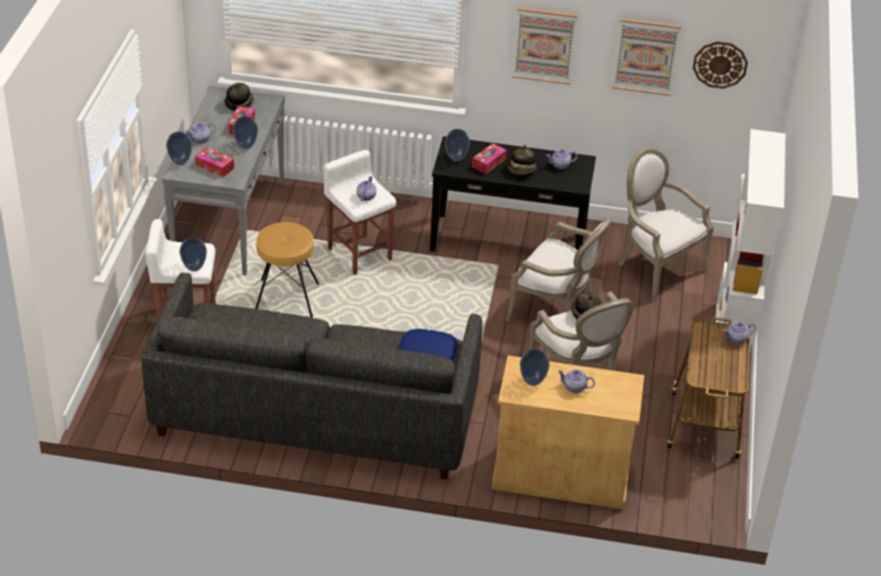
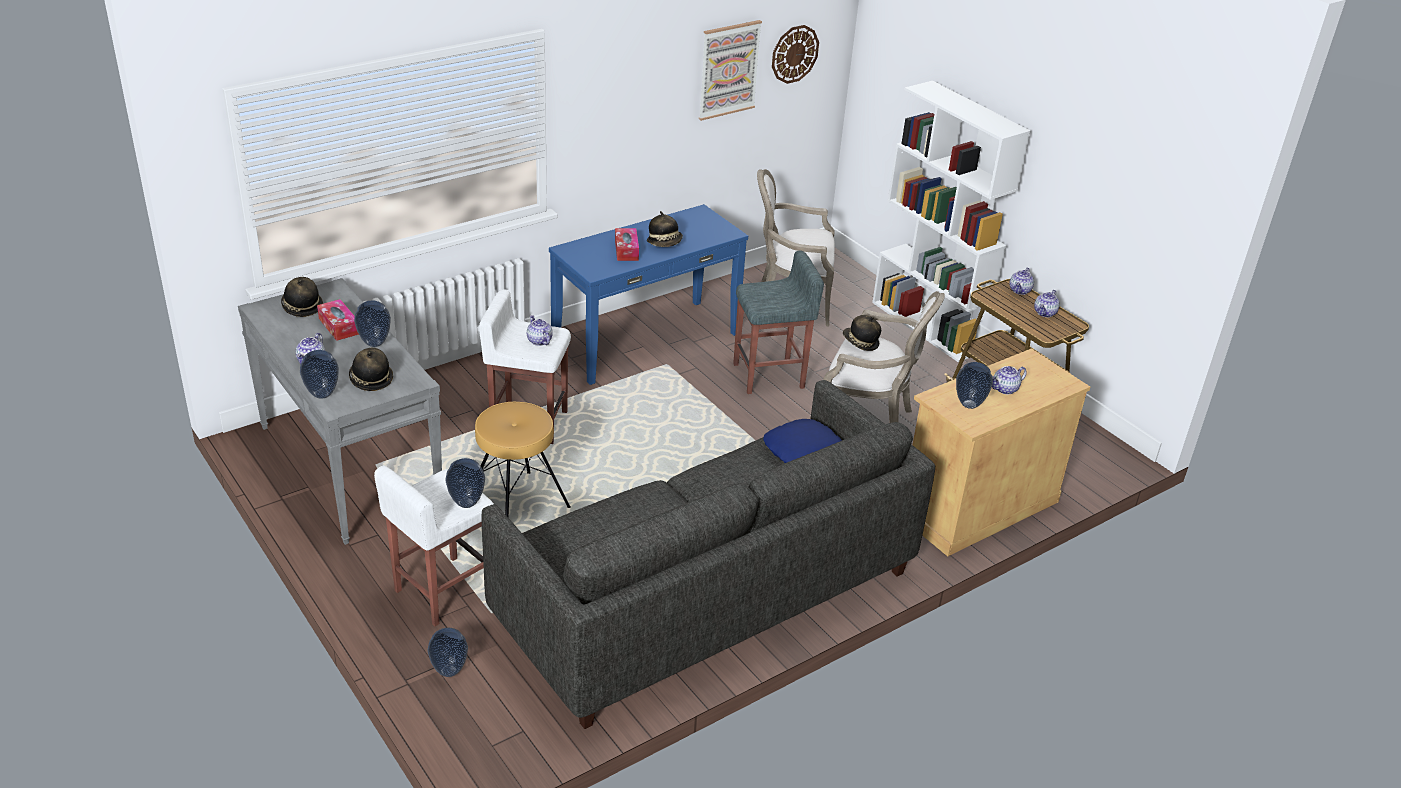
camera: 45 degrees left, 5 degrees down
tissue box [195,148,234,177] -> hat [349,348,393,391]
black console table [430,136,596,252] -> blue console table [549,204,748,385]
vase [445,129,470,162] -> vase moved to [428,628,468,677]
armchair [506,217,612,321] -> grey stool [733,250,824,394]
picture [512,7,578,85] -> none
teapot [546,149,577,169] -> teapot moved to [1034,290,1060,317]

